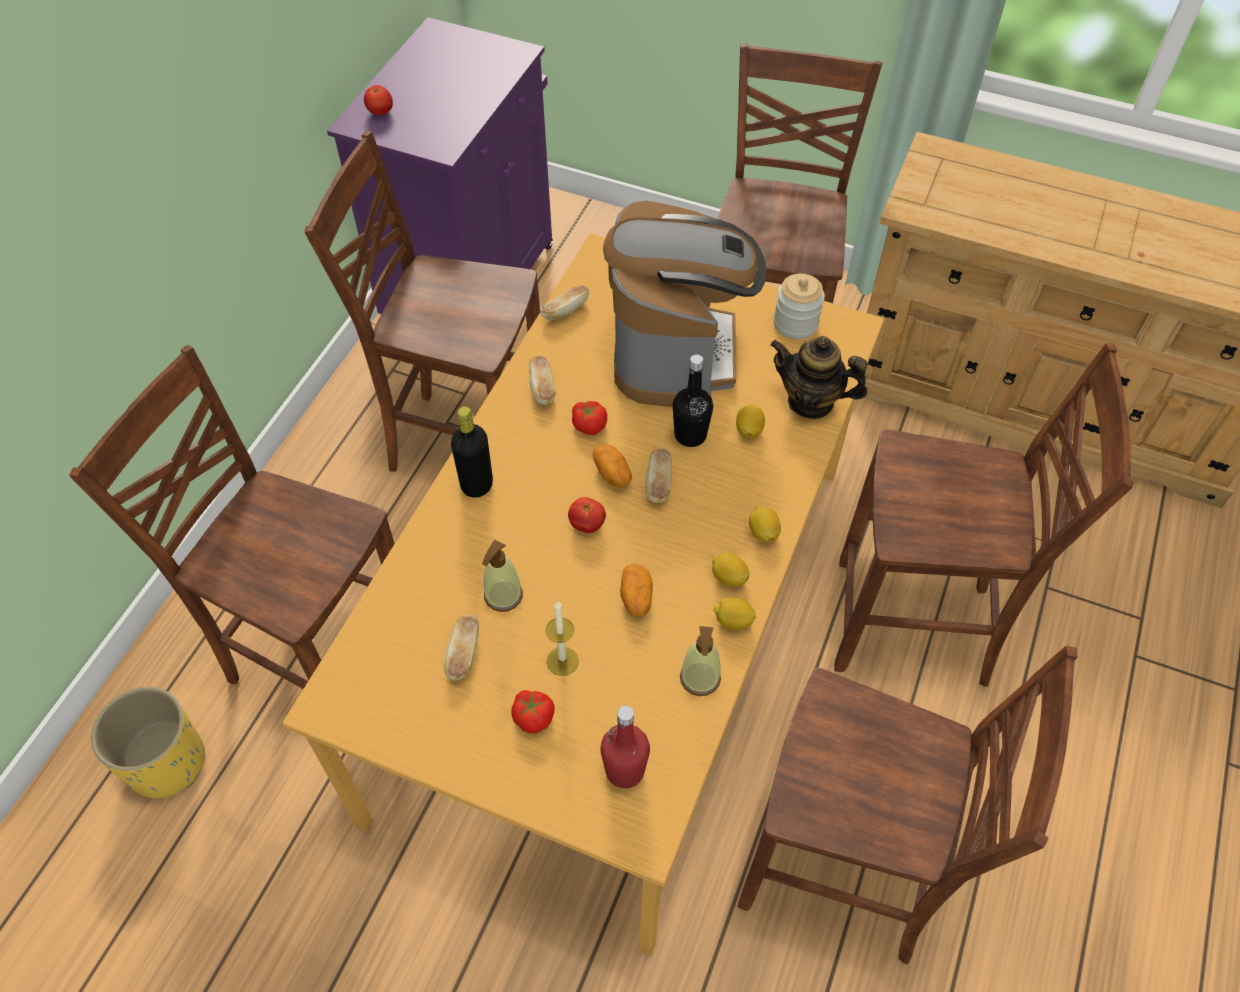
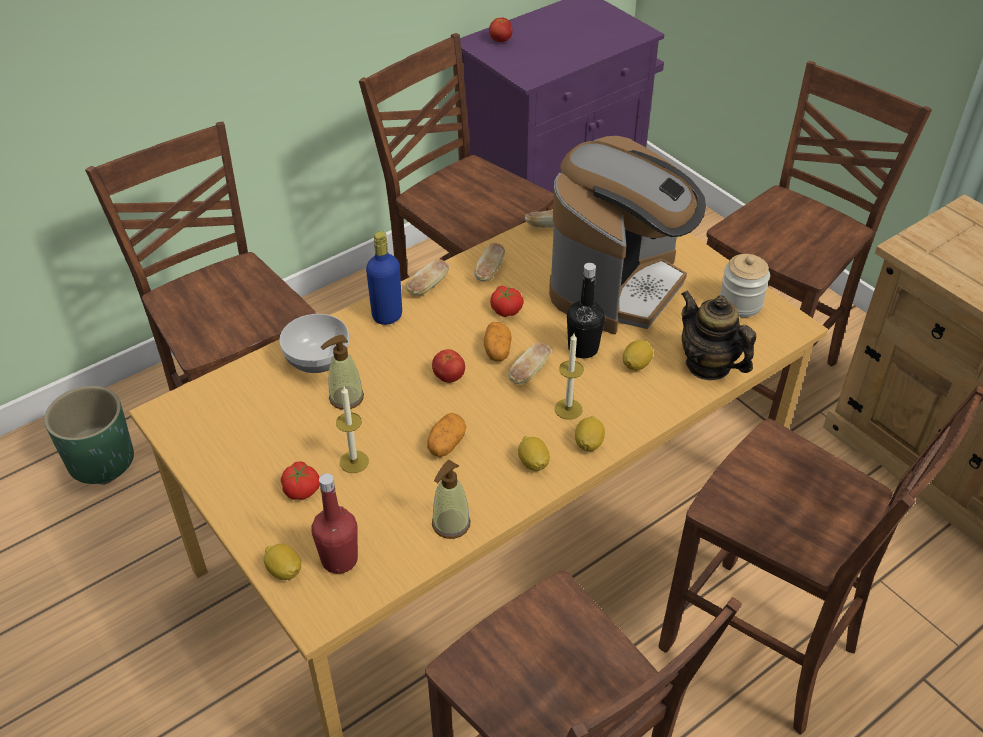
camera: 30 degrees right, 10 degrees down
yellow planter [91,687,205,798] -> green planter [44,386,134,485]
bread [444,615,479,681] -> bread moved to [406,259,449,295]
black bottle [451,406,493,498] -> blue bottle [366,231,402,325]
lemon [714,597,756,630] -> lemon moved to [264,544,301,580]
none -> bowl [279,314,349,373]
none -> candle [555,334,584,419]

